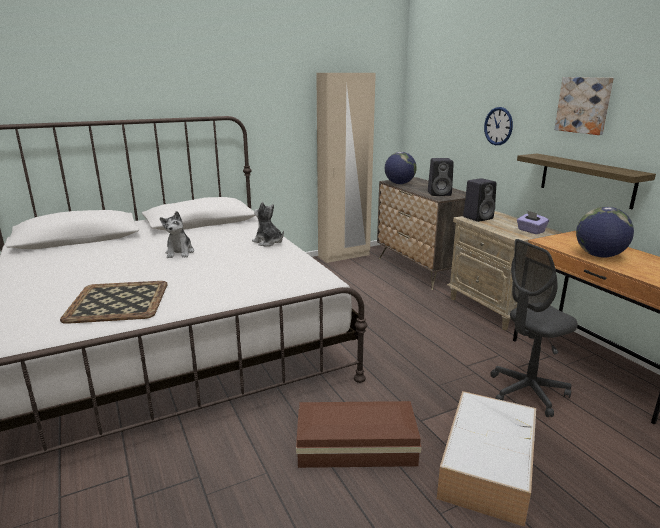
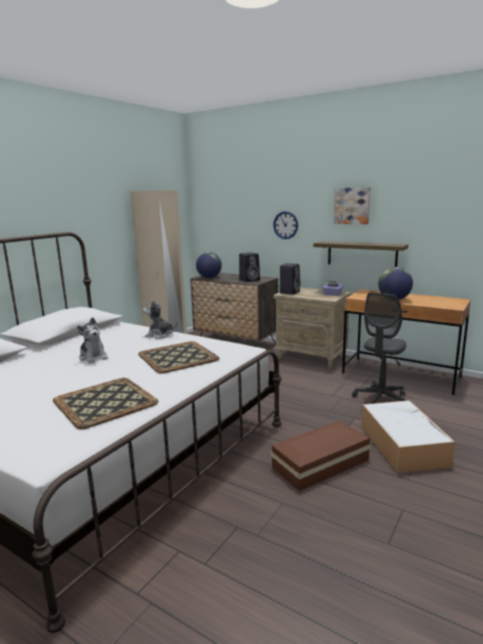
camera: 30 degrees left, 5 degrees down
none -> tray [138,341,220,374]

